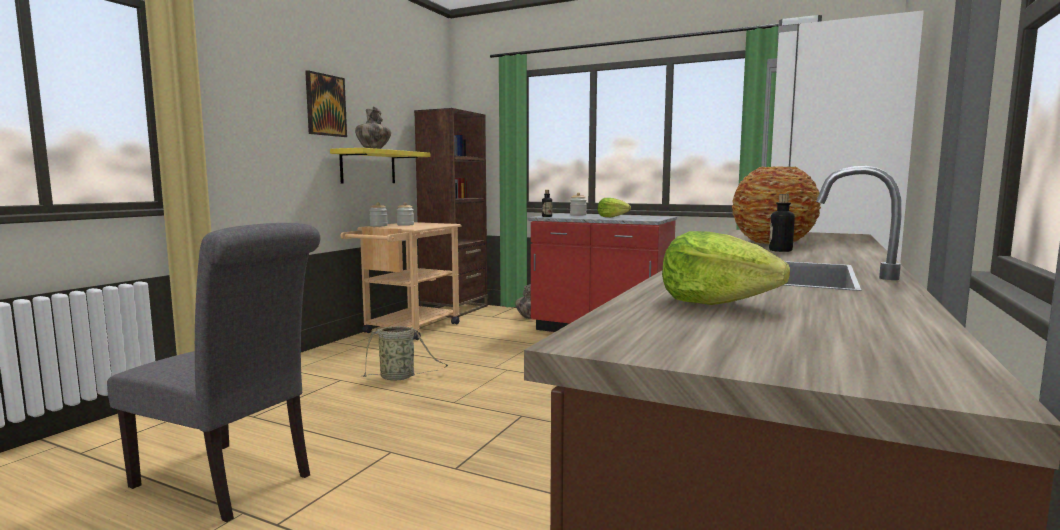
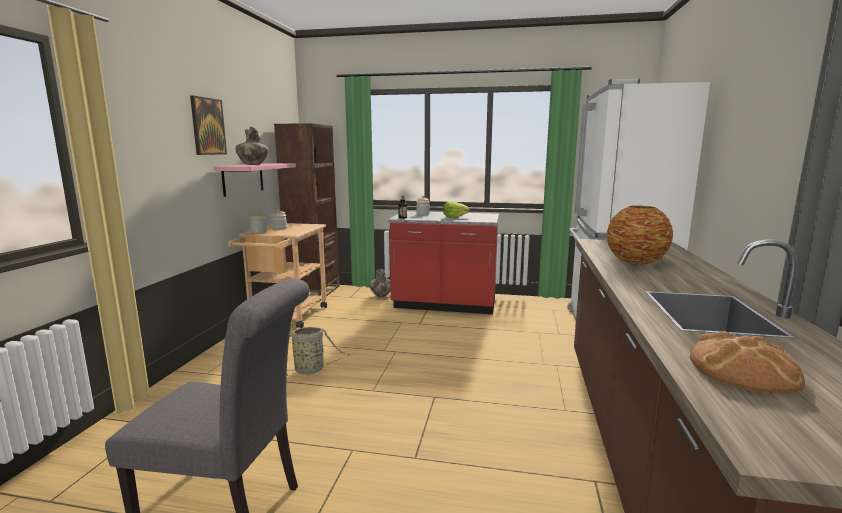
camera: 15 degrees left, 5 degrees up
yellow shelf [330,148,430,183] -> pink shelf [214,163,296,197]
lettuce [662,231,790,305] -> bread [690,331,805,393]
bottle [769,194,795,252] -> none

